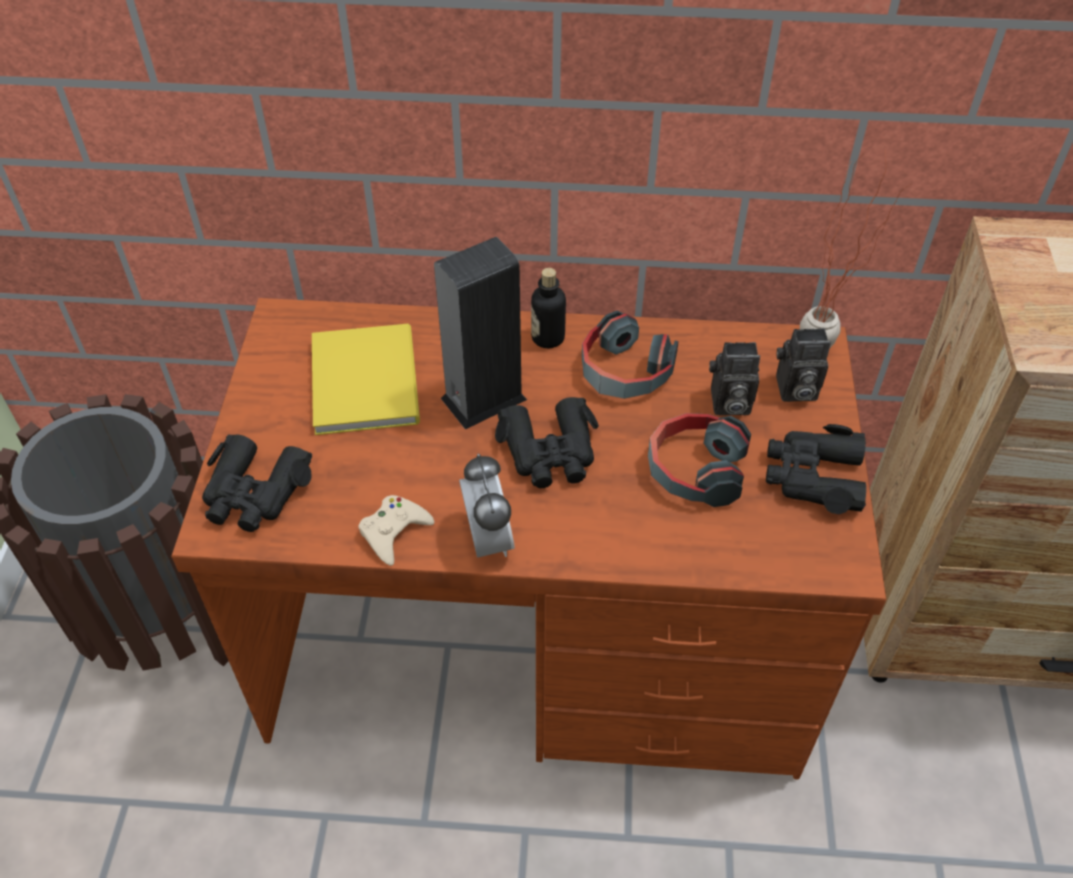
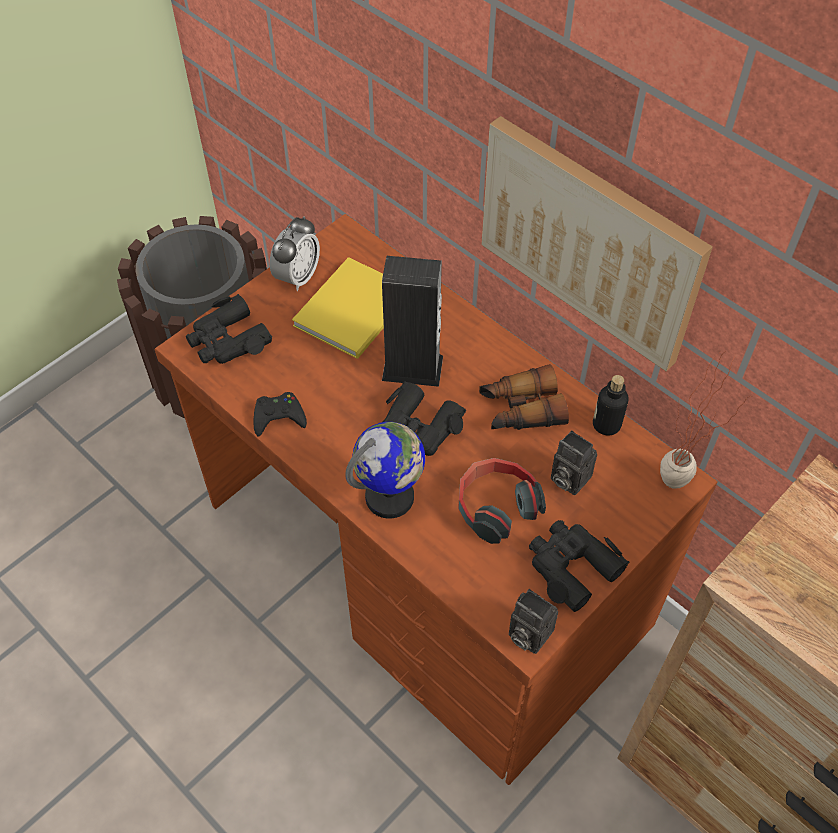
camera: 40 degrees right, 5 degrees up
beige game controller [358,495,434,566] -> black game controller [254,392,307,437]
alarm clock [459,453,515,557] -> alarm clock moved to [270,216,320,291]
bottle [531,268,566,348] -> bottle moved to [593,375,629,435]
headphones [582,310,679,399] -> binoculars [479,364,569,430]
camera [776,328,831,402] -> camera moved to [509,589,558,654]
none -> globe [345,422,425,519]
none -> picture [481,116,713,371]

